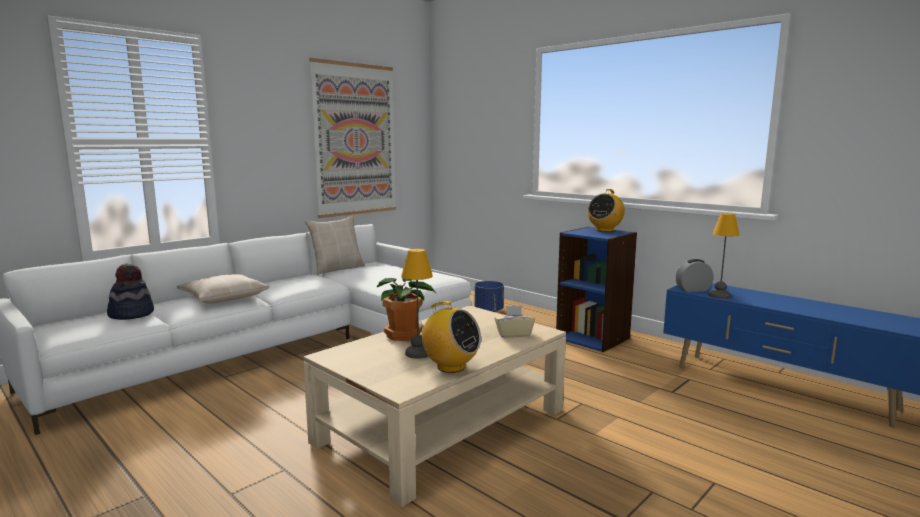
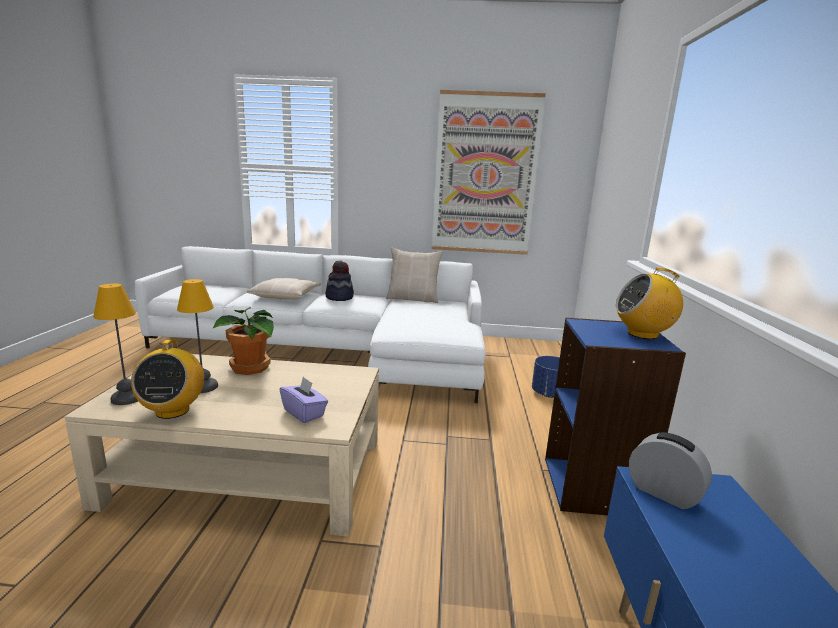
camera: 50 degrees right, 5 degrees up
hat [107,264,154,320] -> hat moved to [325,260,354,301]
beige tissue box [495,306,535,338] -> purple tissue box [280,377,328,423]
table lamp [709,213,739,299] -> table lamp moved to [93,283,138,405]

